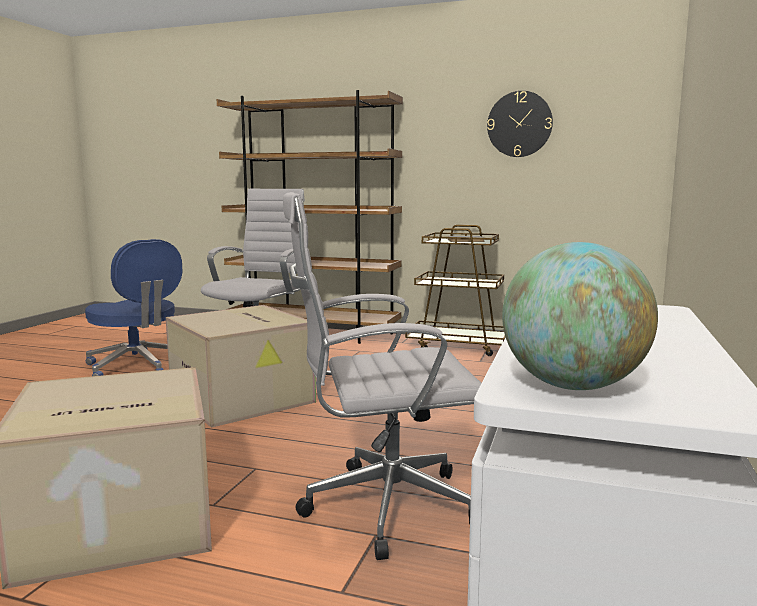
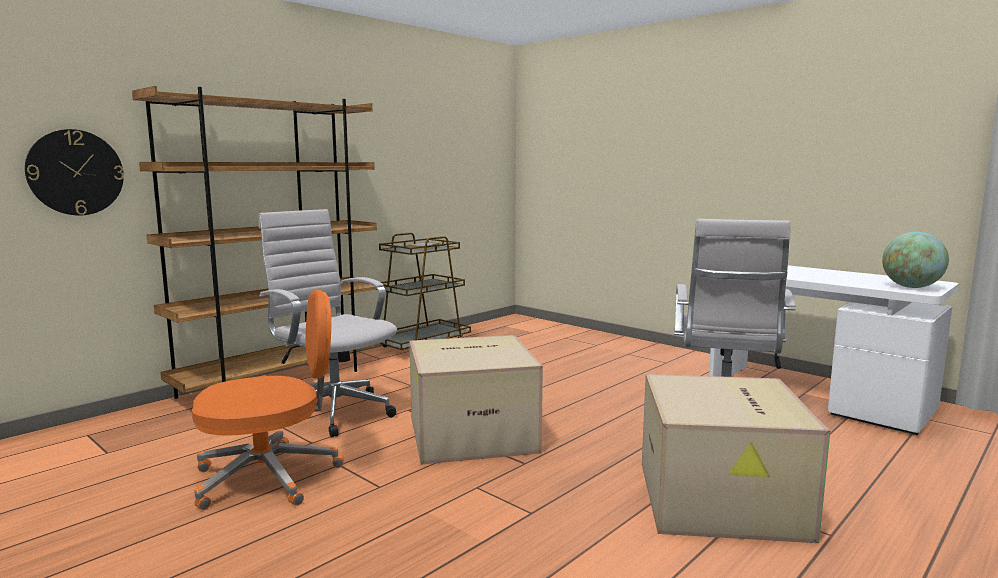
camera: 65 degrees left, 0 degrees up
blue office chair [85,239,182,376] -> orange office chair [192,290,344,510]
wall clock [487,91,553,157] -> wall clock moved to [25,129,124,216]

